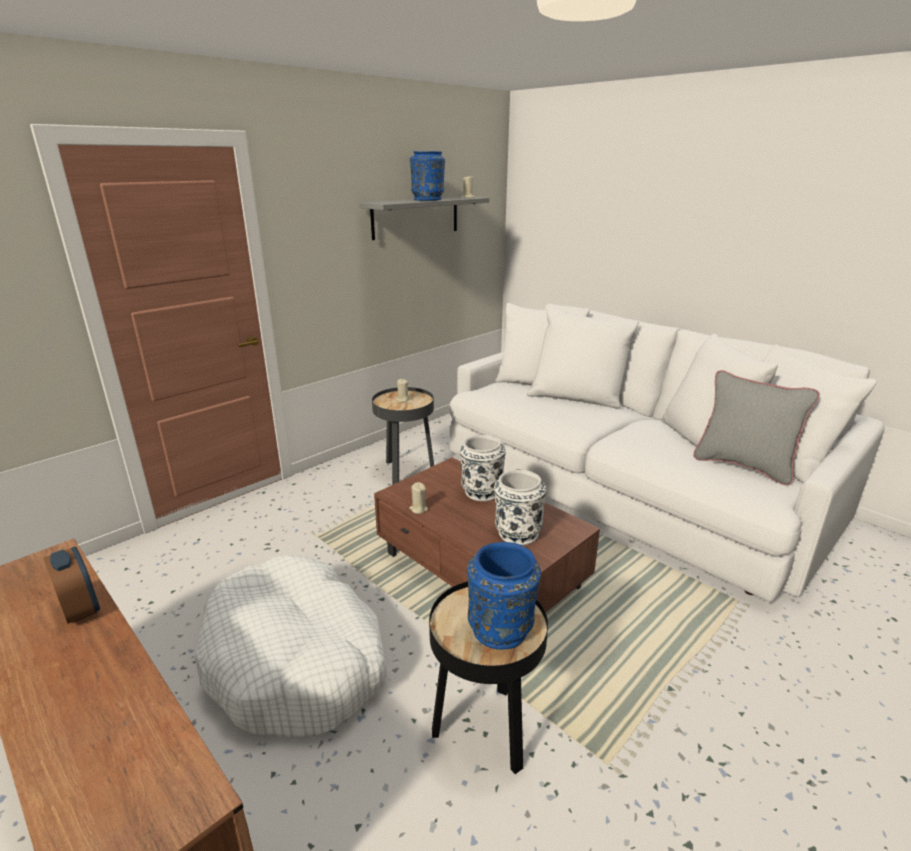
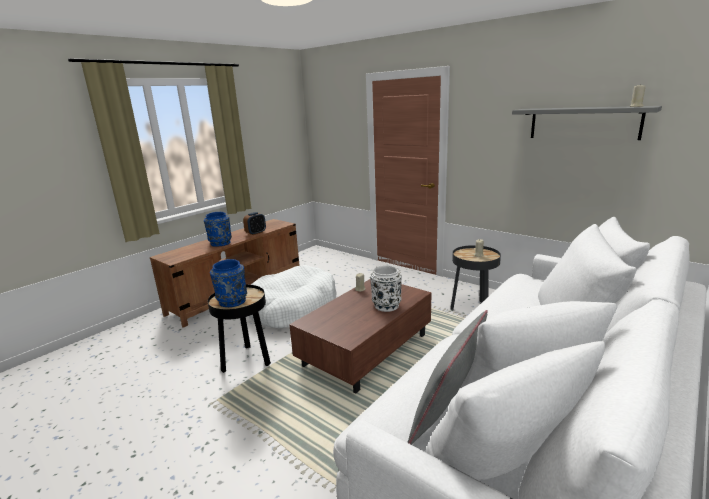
camera: 85 degrees right, 5 degrees down
blue vase [410,151,445,201] -> blue vase moved to [204,212,232,247]
white vase [494,469,546,545] -> none

